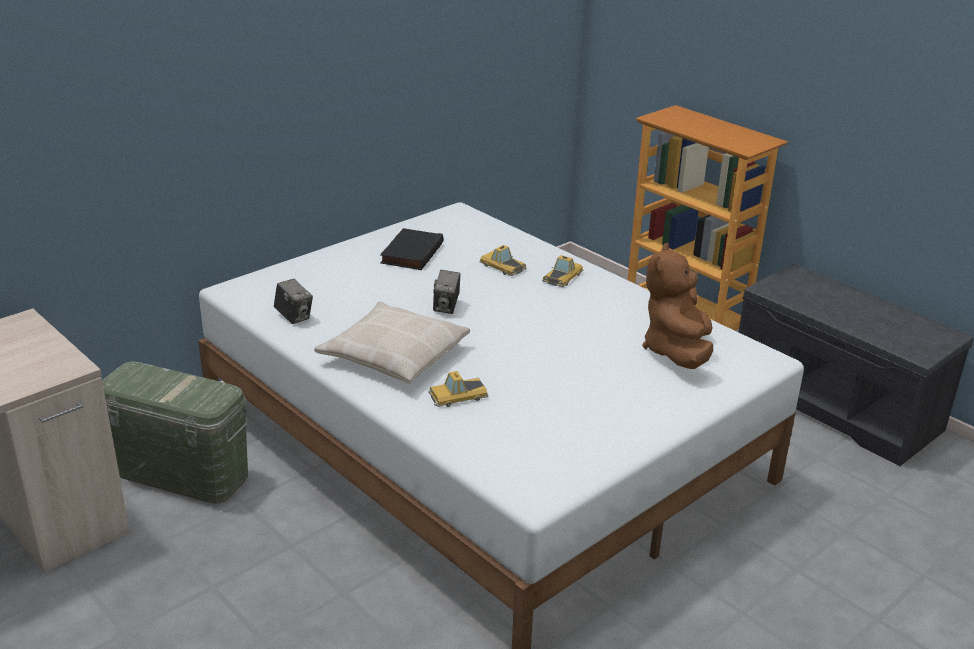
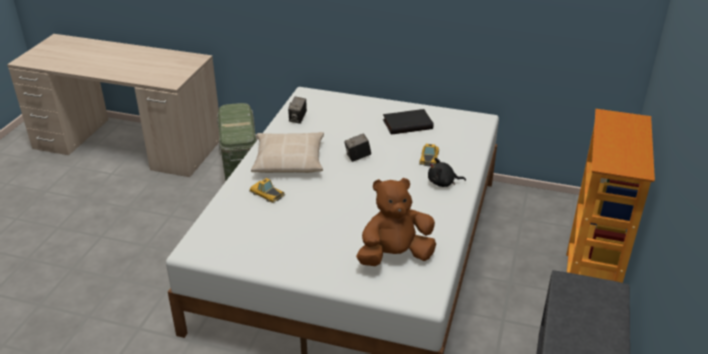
camera: 60 degrees right, 5 degrees up
toy car [542,255,583,287] -> black plush toy [428,158,466,187]

